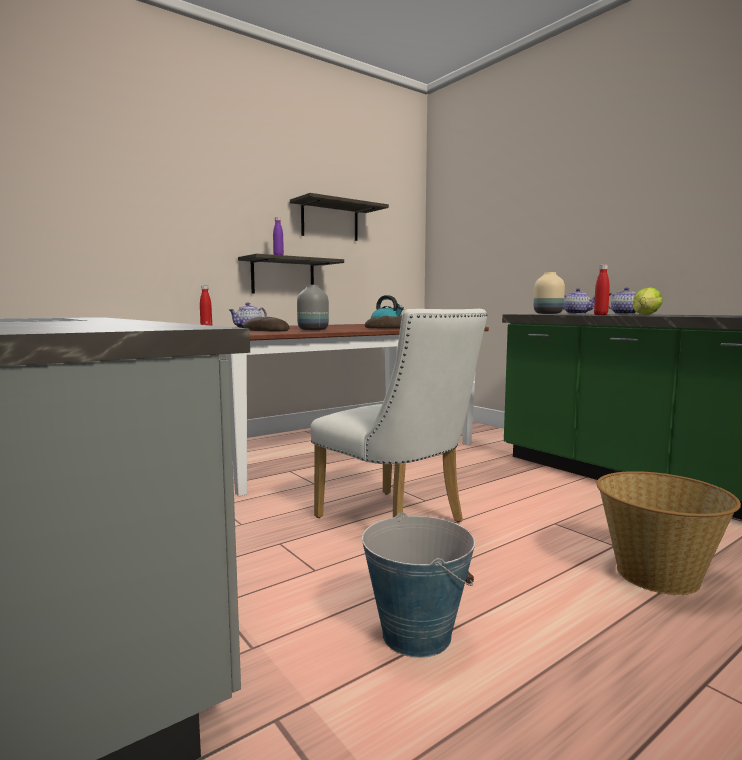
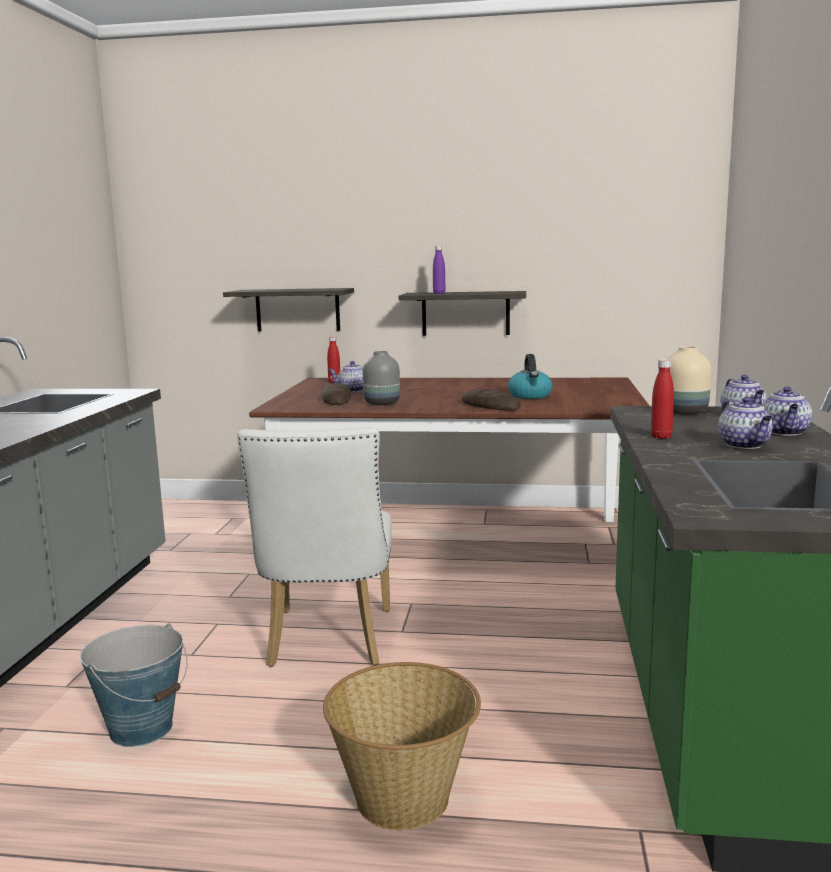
camera: 45 degrees right, 5 degrees up
shelf [290,193,389,241] -> shelf moved to [223,288,354,332]
lettuce [632,287,663,315] -> teapot [718,397,772,449]

